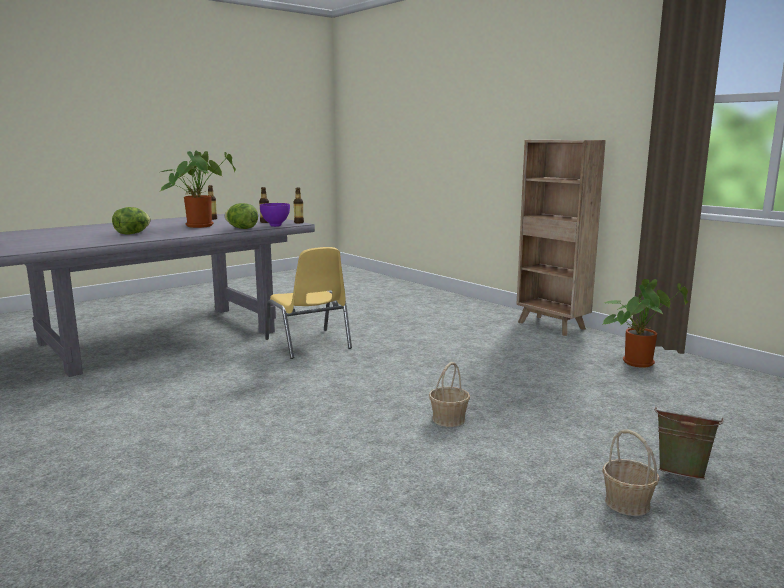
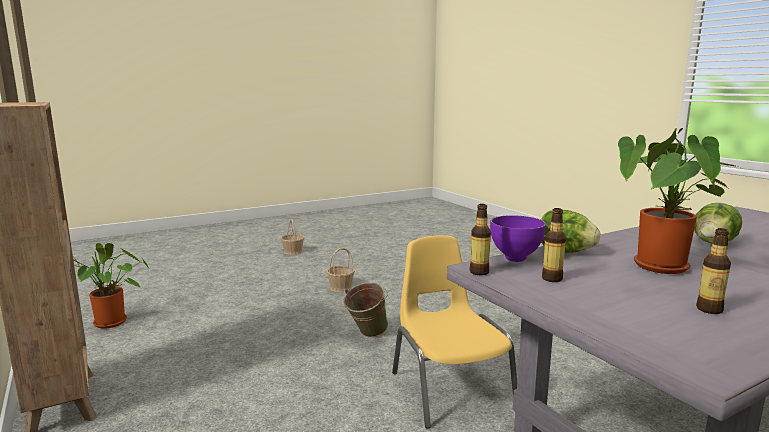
camera: 170 degrees left, 0 degrees up
green bucket [654,406,724,479] -> green bucket moved to [344,282,388,337]

